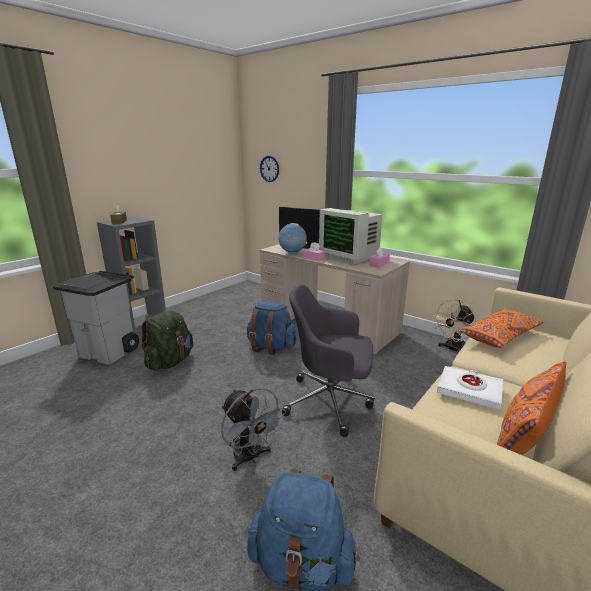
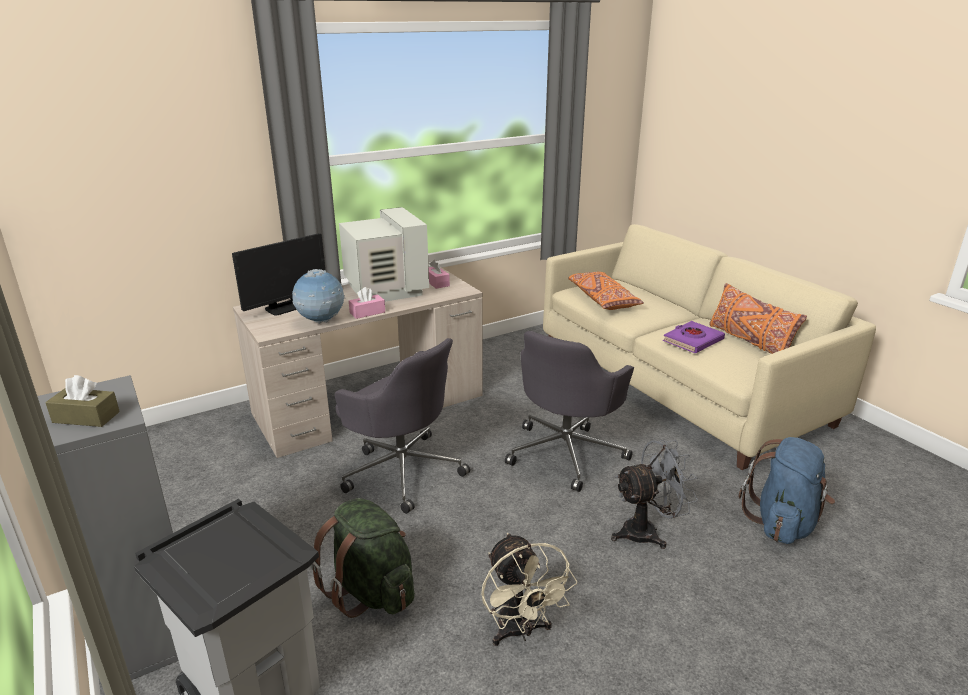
camera: 70 degrees left, 5 degrees up
blue backpack [247,301,296,355] -> grey office chair [335,338,470,514]
wall clock [260,156,279,182] -> none
monitor [319,208,382,264] -> monitor turned 90 degrees counterclockwise [339,207,429,302]
beige fan [432,299,477,352] -> beige fan moved to [481,533,577,646]
white book [437,366,503,410] -> purple book [663,321,725,353]

